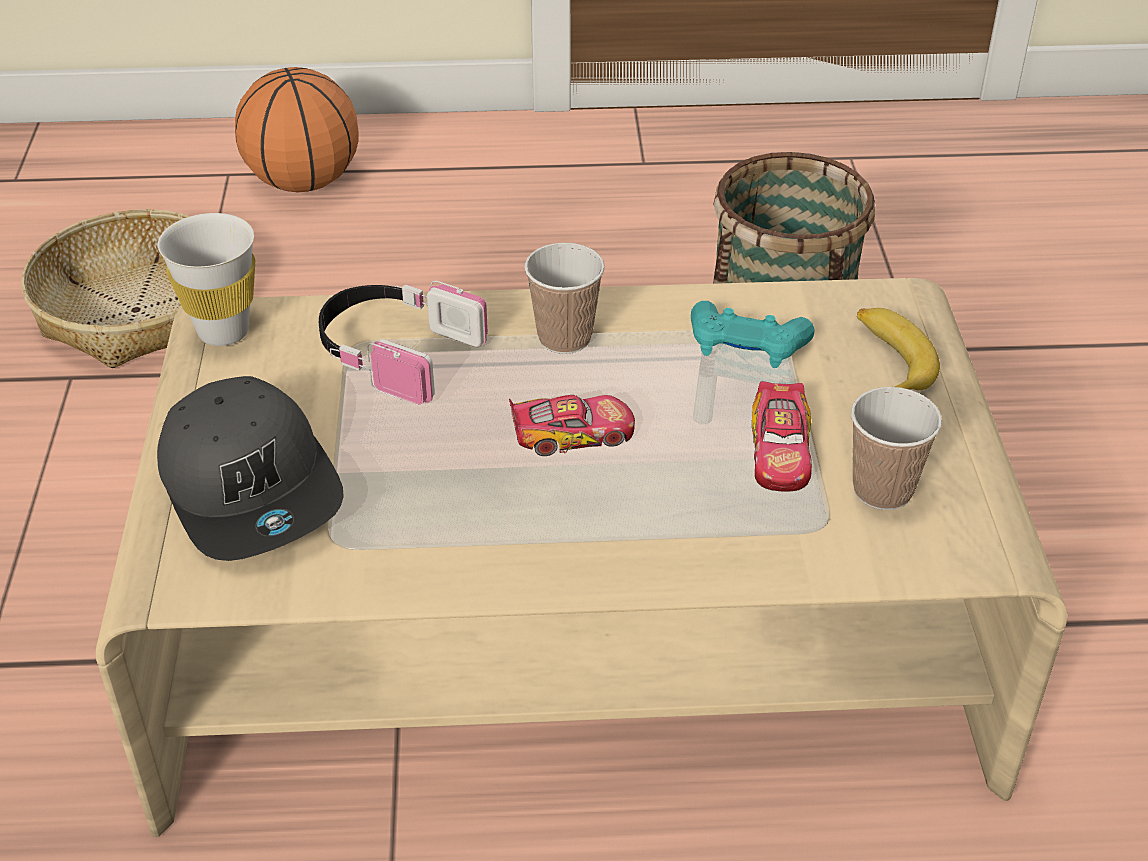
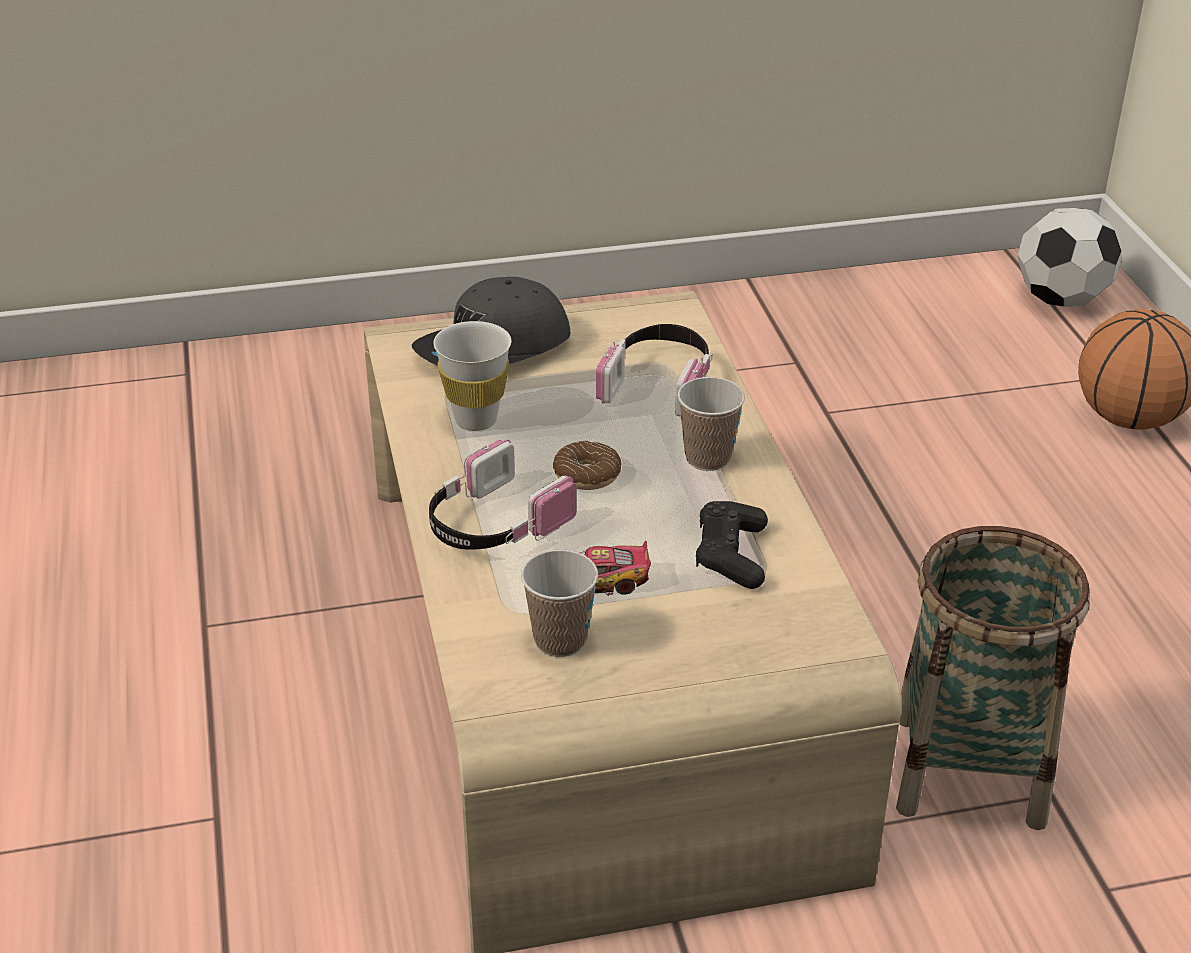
camera: 80 degrees right, 5 degrees down
basket [21,209,190,368] -> none
white cup [158,213,255,346] -> white cup moved to [434,321,511,431]
toy car [509,395,635,456] -> donut [553,441,622,490]
turquoise game controller [691,301,814,368] -> black game controller [696,501,768,589]
banana [857,308,940,390] -> none
none -> headphones [429,440,577,550]
none -> football [1018,208,1122,307]

